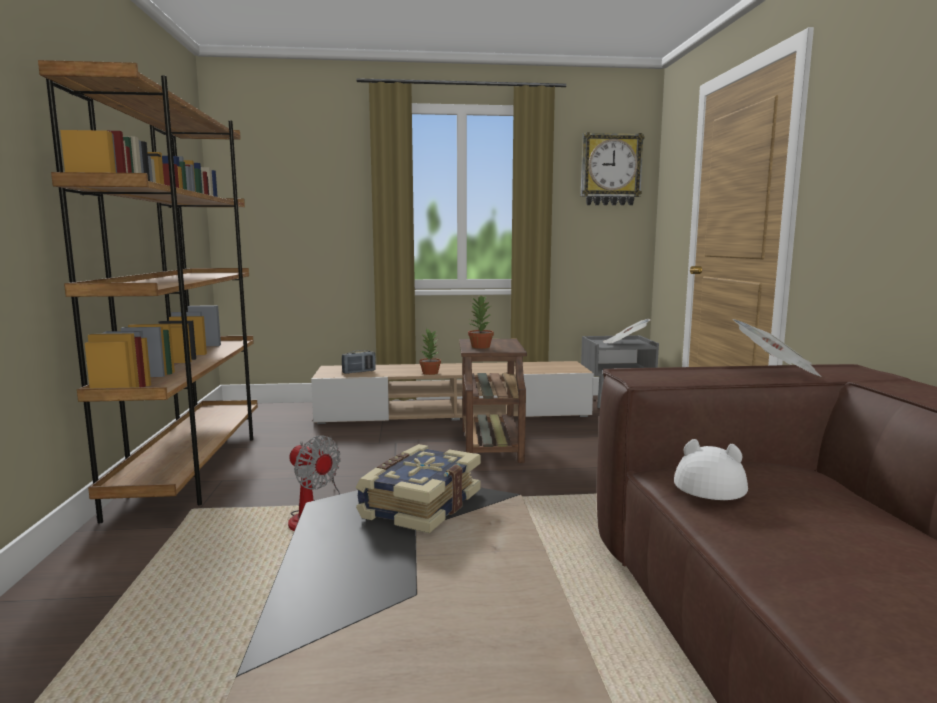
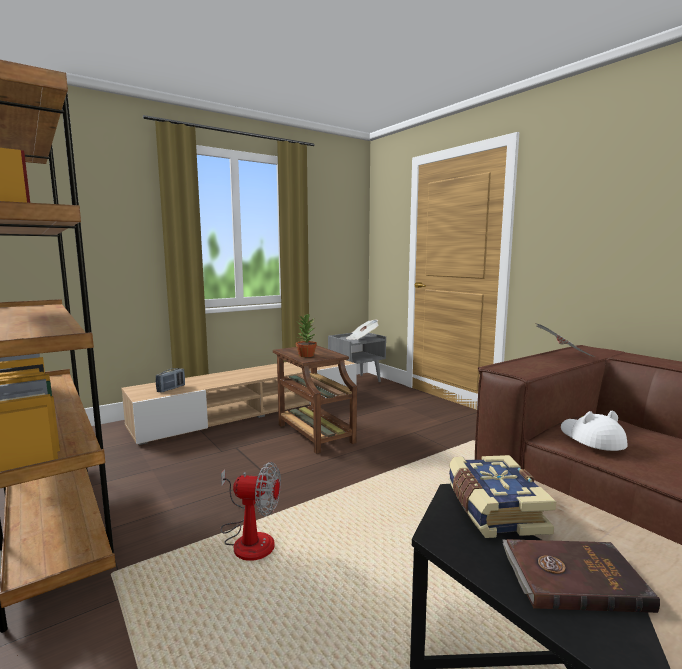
camera: 30 degrees left, 0 degrees up
potted plant [419,329,441,375] -> none
wall clock [581,132,644,205] -> none
none -> brown book [502,539,660,613]

